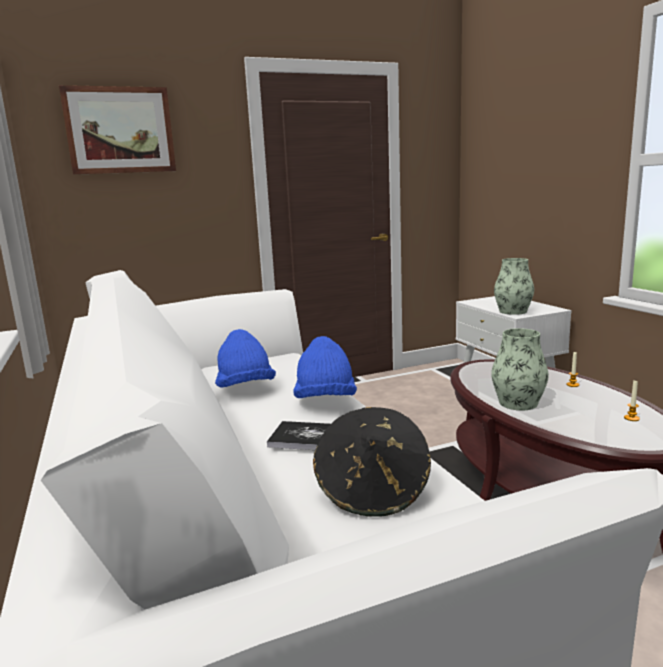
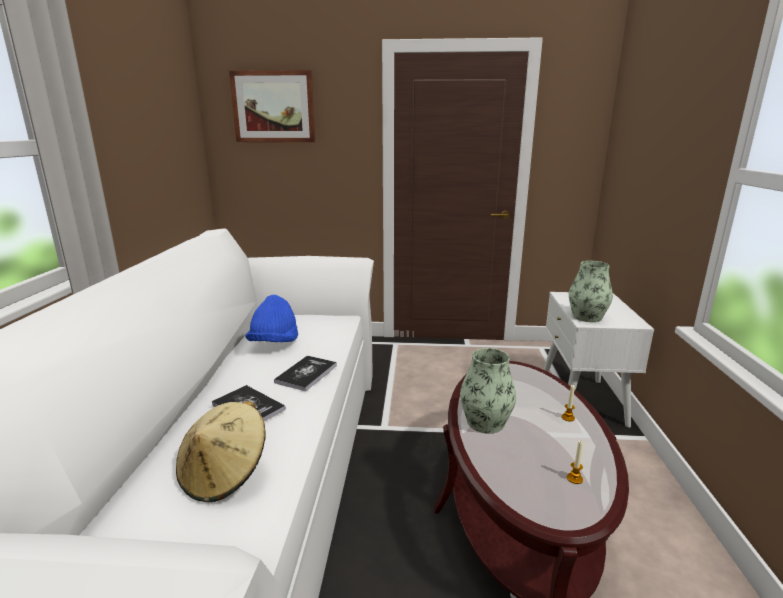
camera: 25 degrees right, 5 degrees up
blue hat [293,336,357,398] -> book [274,356,337,391]
black hat [313,407,431,517] -> beige hat [176,401,266,502]

